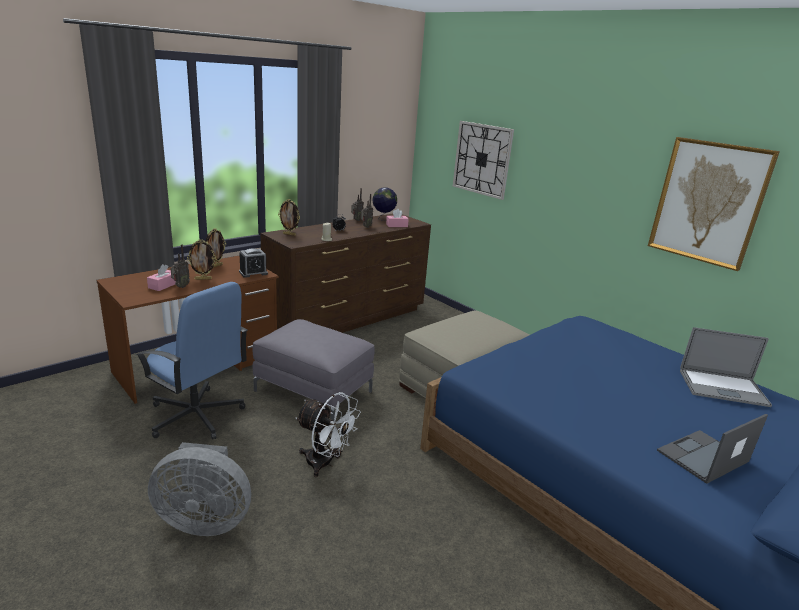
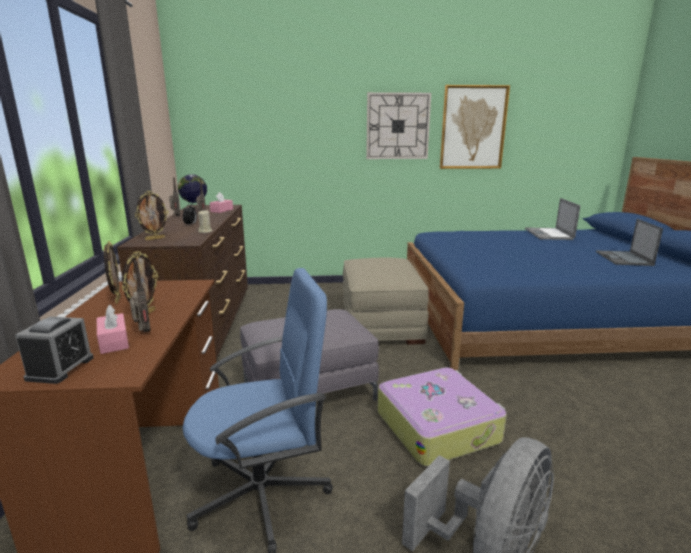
camera: 50 degrees left, 5 degrees down
alarm clock [239,249,268,278] -> alarm clock moved to [15,316,94,384]
white fan [296,392,361,477] -> suitcase [378,367,507,467]
wall clock [453,121,514,200] -> wall clock moved to [366,92,431,159]
laptop [680,327,772,407] -> laptop turned 135 degrees clockwise [525,198,580,240]

